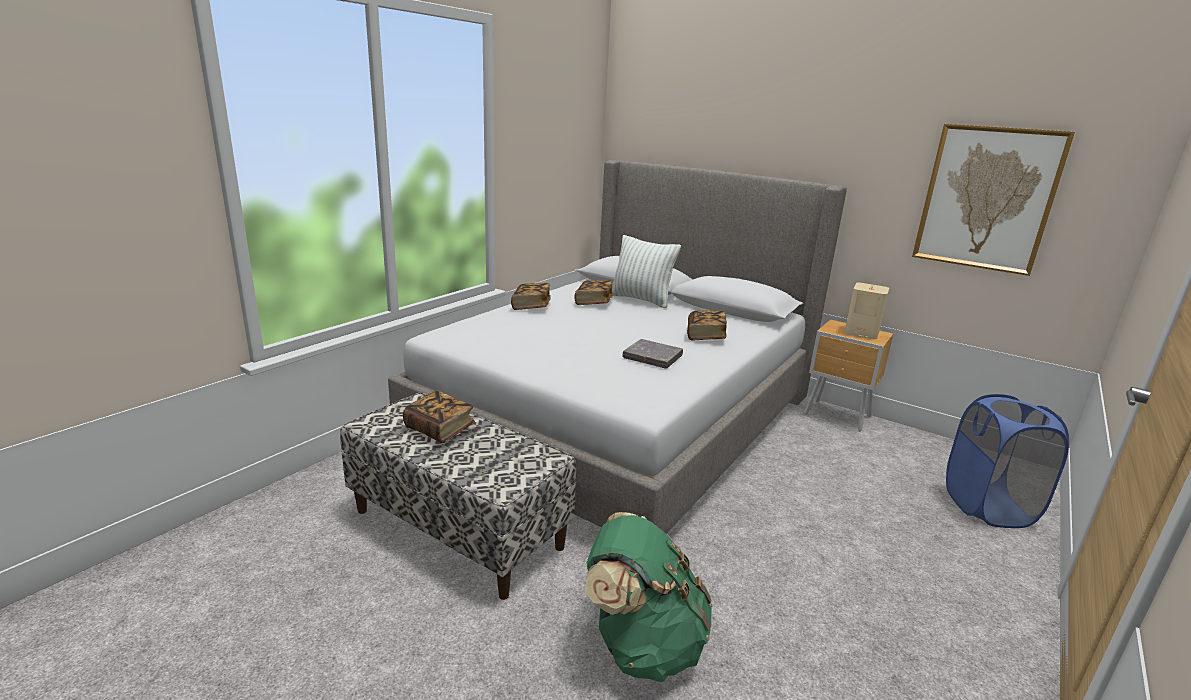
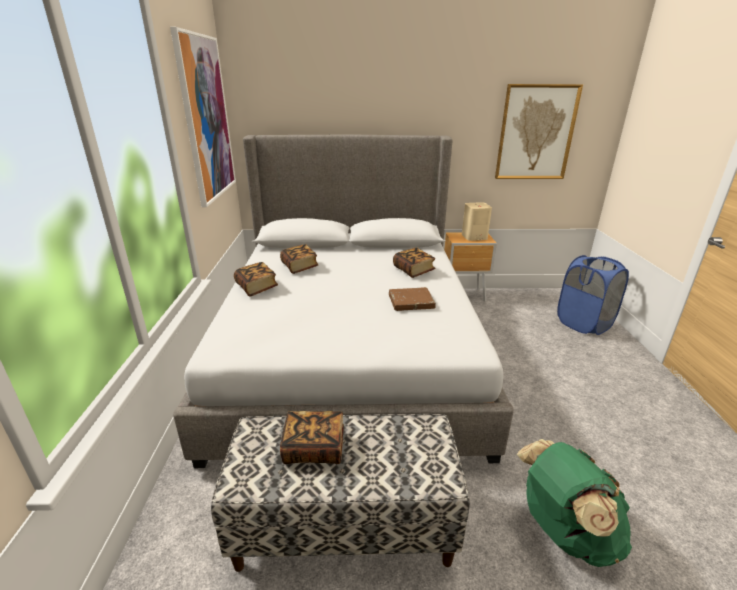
camera: 35 degrees left, 5 degrees up
pillow [612,235,681,308] -> none
grey book [622,339,683,369] -> brown book [389,287,436,311]
none -> picture [170,27,236,207]

